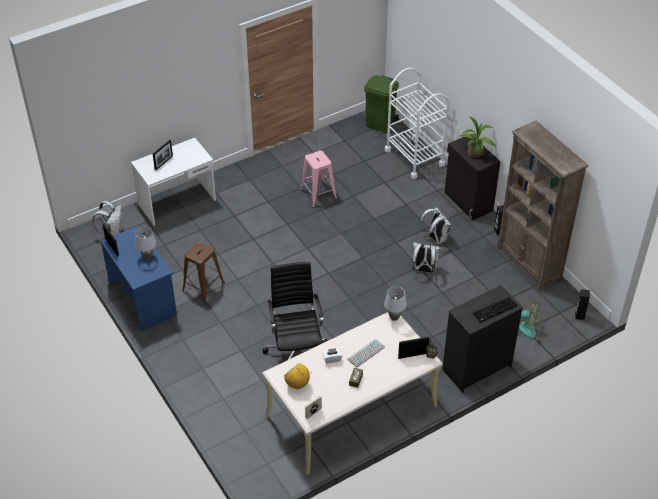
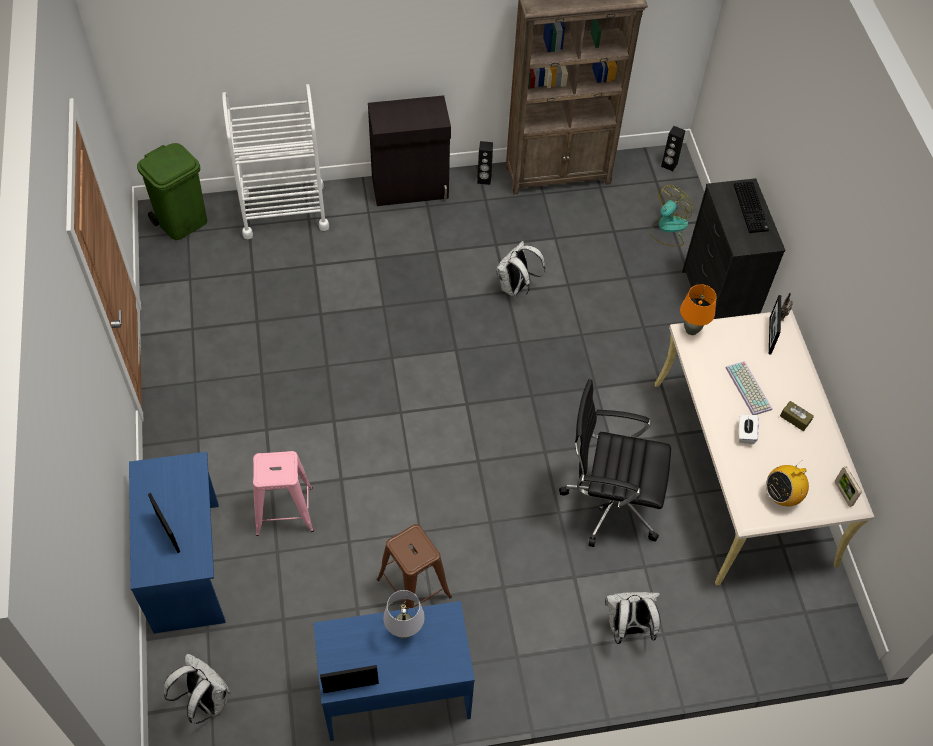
camera: 70 degrees left, 10 degrees up
white desk [131,138,216,226] -> blue desk [129,452,226,633]
pink stool [300,150,337,208] -> pink stool moved to [253,451,314,536]
grey table lamp [384,287,407,321] -> orange table lamp [680,284,717,335]
white backpack [420,207,452,244] -> white backpack moved to [605,592,660,644]
potted plant [459,116,496,157] -> none

